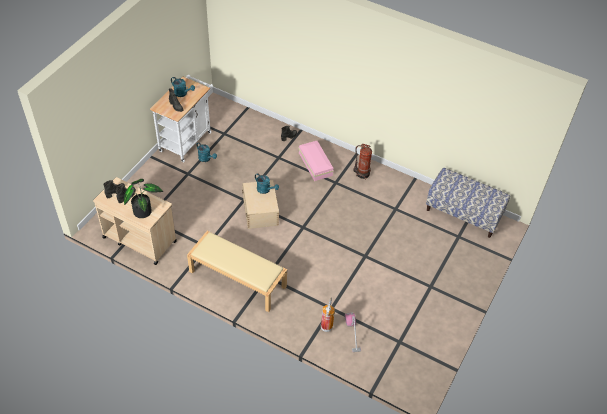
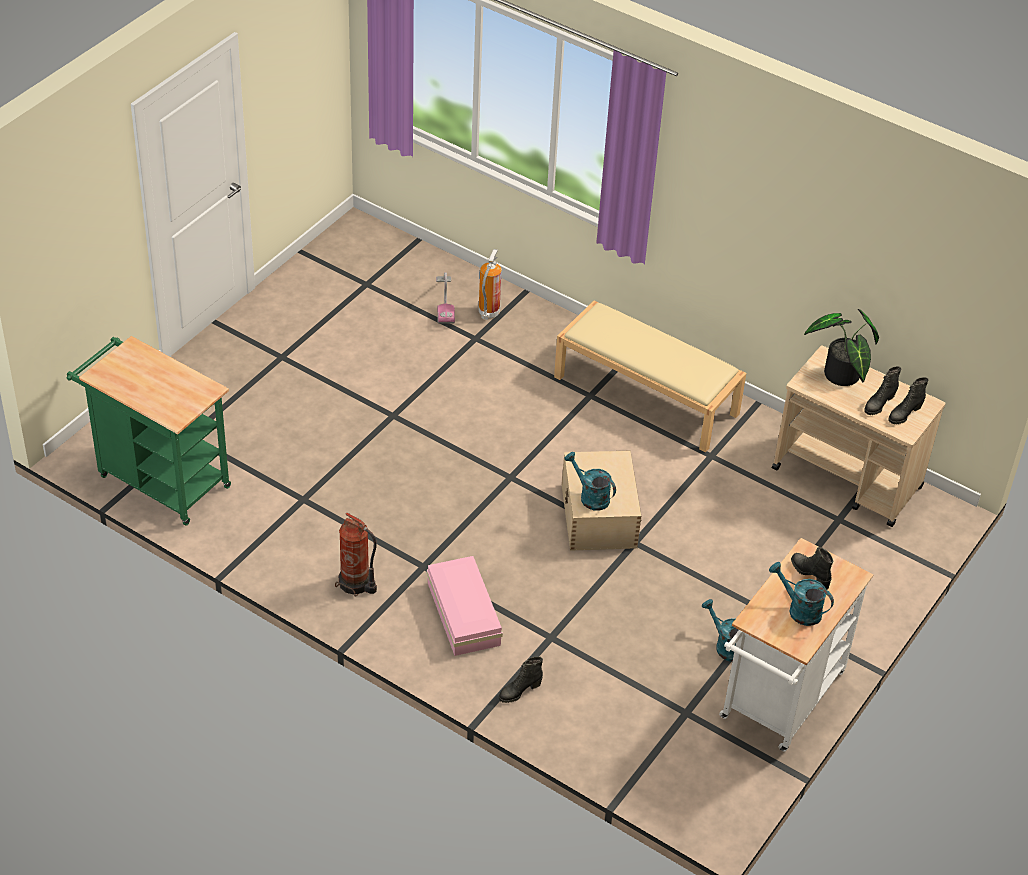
camera: 175 degrees left, 5 degrees down
bench [426,168,510,238] -> green cart [67,336,231,526]

